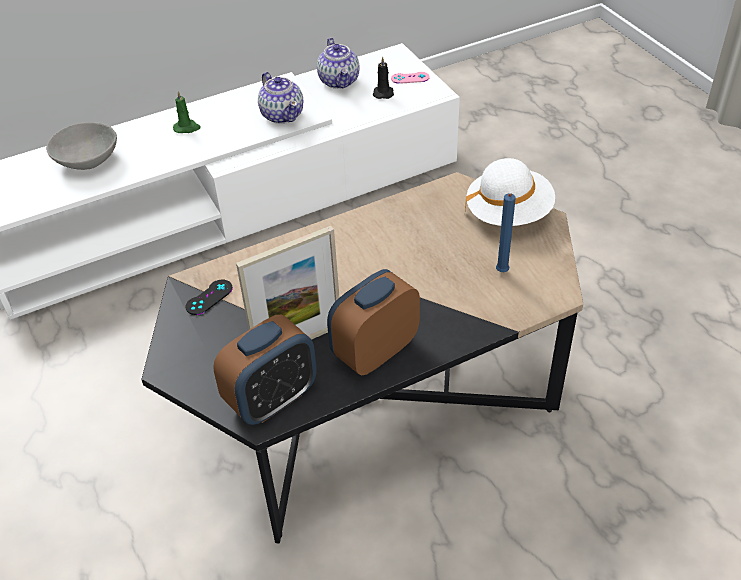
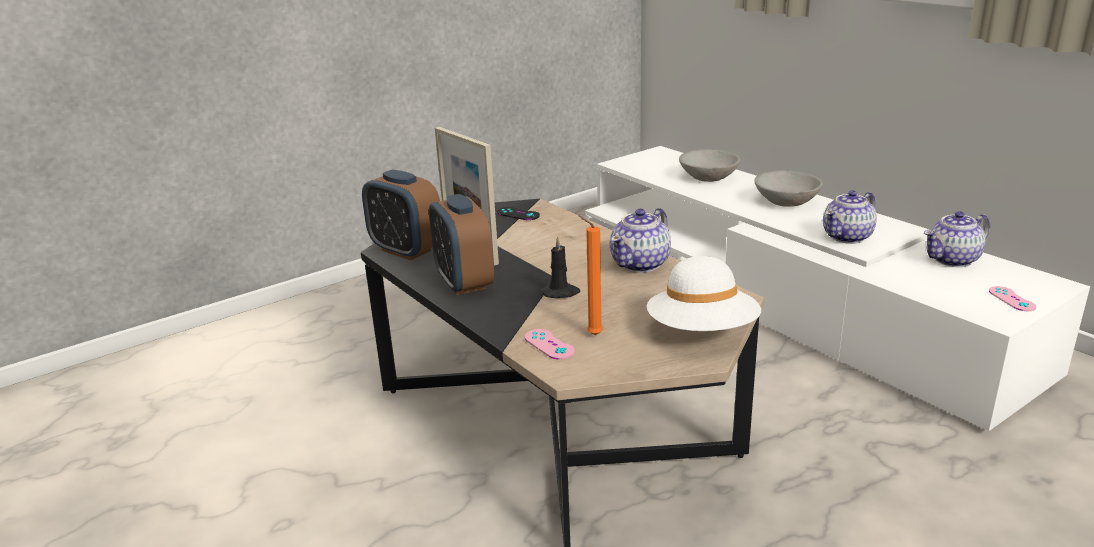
camera: 80 degrees right, 20 degrees down
green candle [173,91,201,133] -> grey bowl [754,171,823,207]
alarm clock [327,269,420,375] -> alarm clock turned 150 degrees counterclockwise [429,194,494,295]
black candle [373,57,394,99] -> black candle moved to [542,236,580,298]
blue candle [496,194,516,272] -> orange candle [579,216,603,335]
none -> pink game controller [525,329,575,360]
none -> teapot [610,208,671,273]

